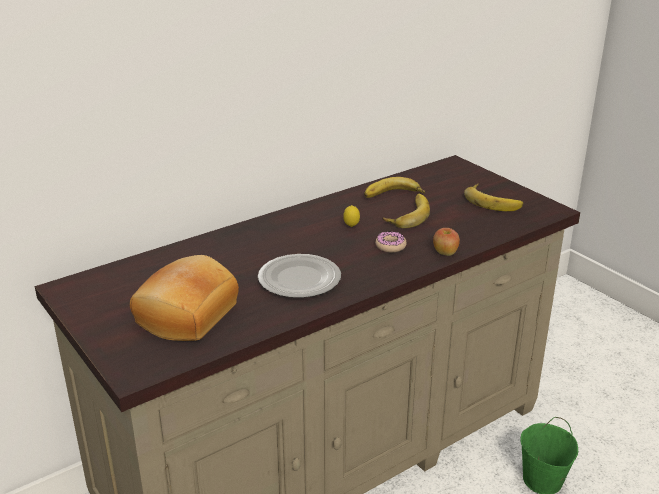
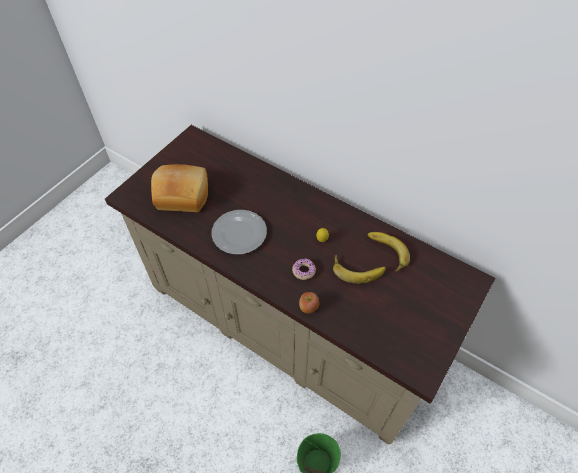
camera: 70 degrees right, 25 degrees up
banana [464,183,523,211] -> none

